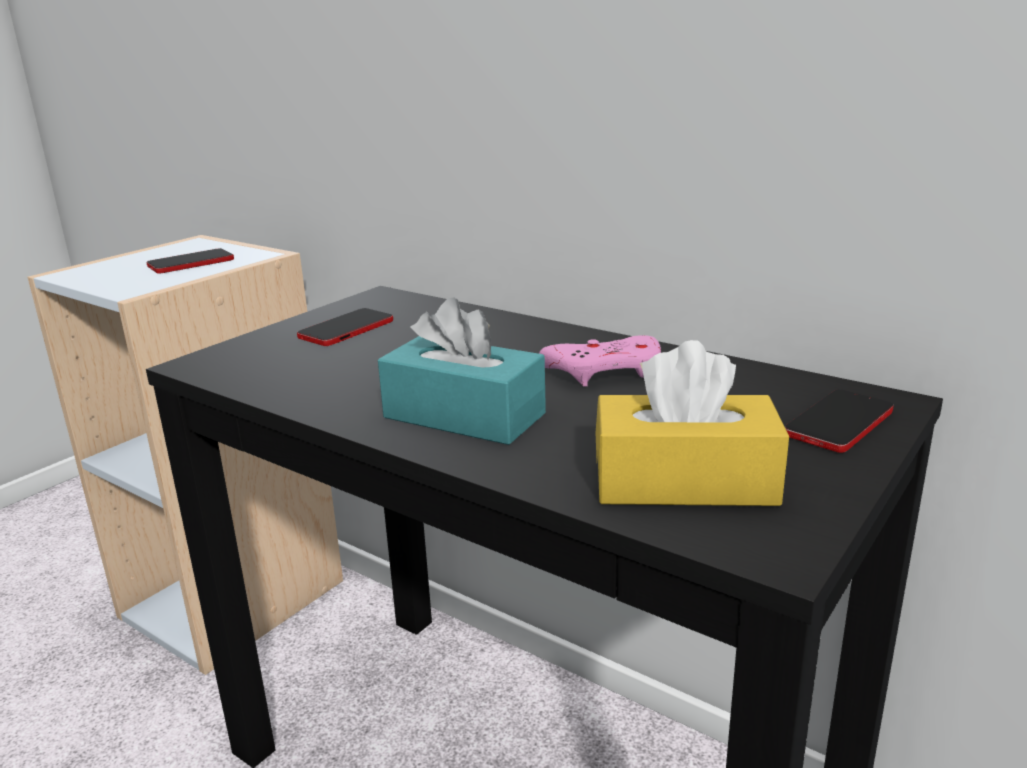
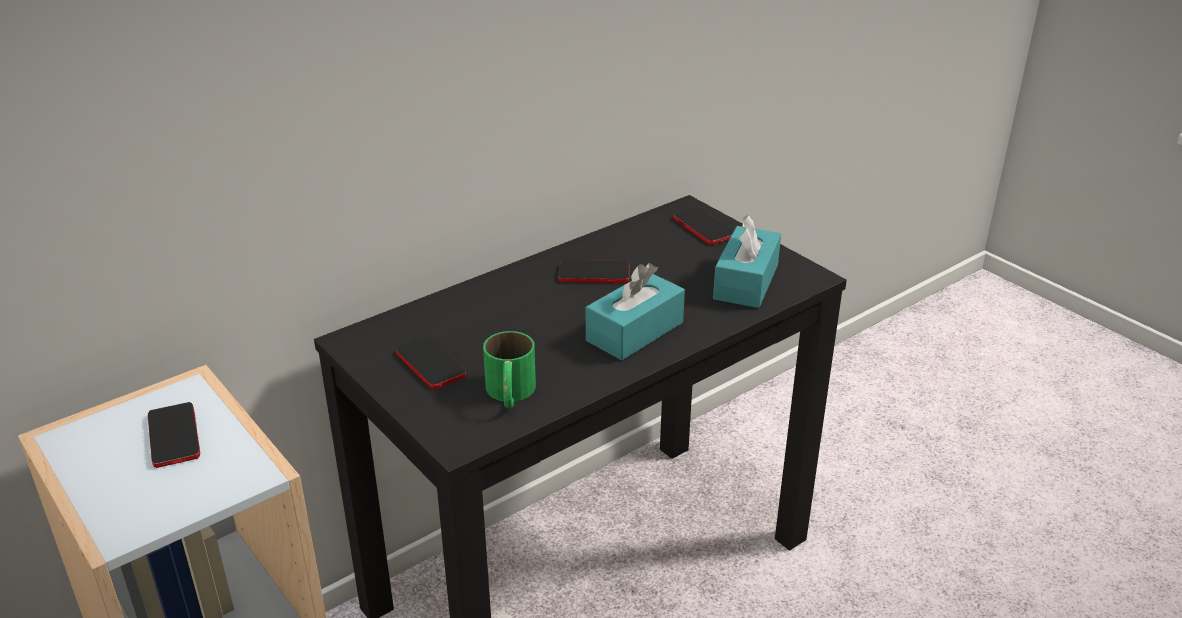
camera: 75 degrees left, 10 degrees up
pink game controller [539,335,661,386] -> phone [558,260,629,283]
yellow tissue box [596,340,789,506] -> turquoise tissue box [713,215,781,308]
none -> green mug [483,331,536,409]

